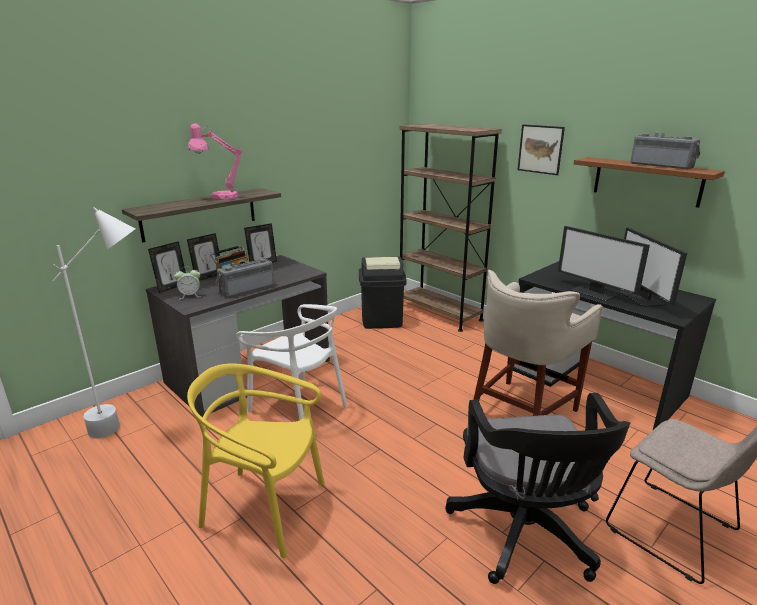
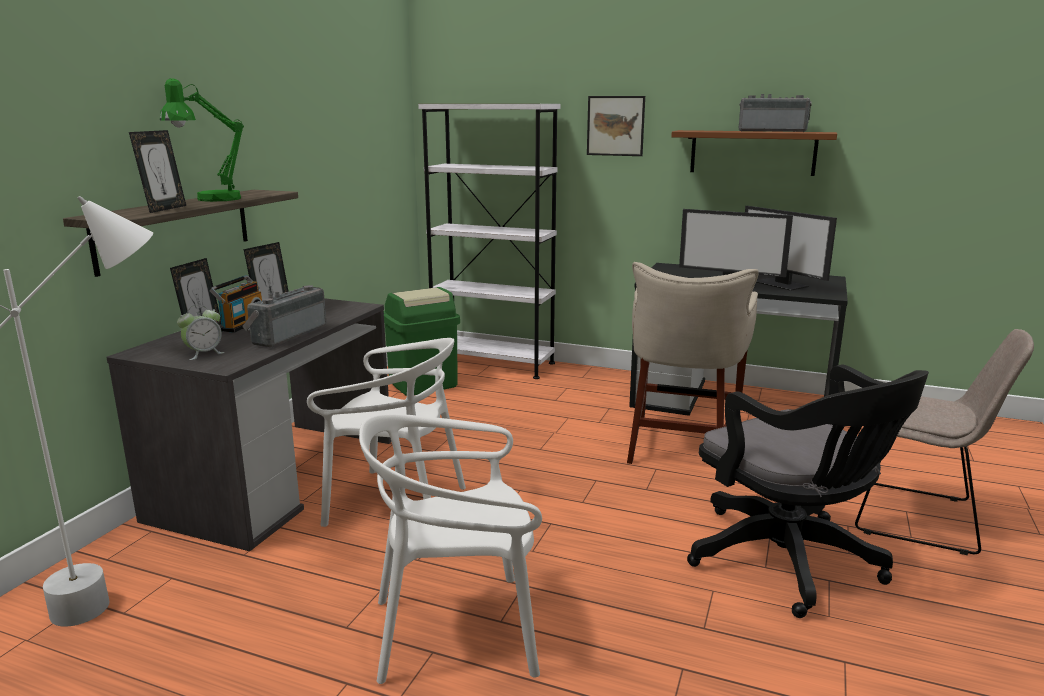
camera: 25 degrees left, 5 degrees down
picture frame [148,241,186,293] -> picture frame moved to [129,130,186,213]
pink table lamp [187,123,242,200] -> green table lamp [160,78,244,202]
yellow chair [187,364,325,558] -> white chair [359,414,542,684]
black trash can [359,257,406,329] -> green trash can [384,287,460,396]
brown bookcase [399,124,502,332] -> white bookcase [418,104,560,379]

